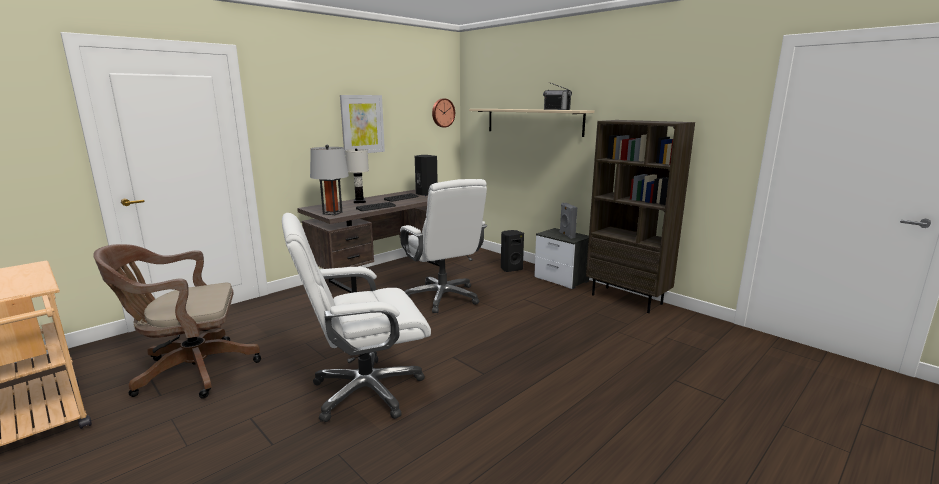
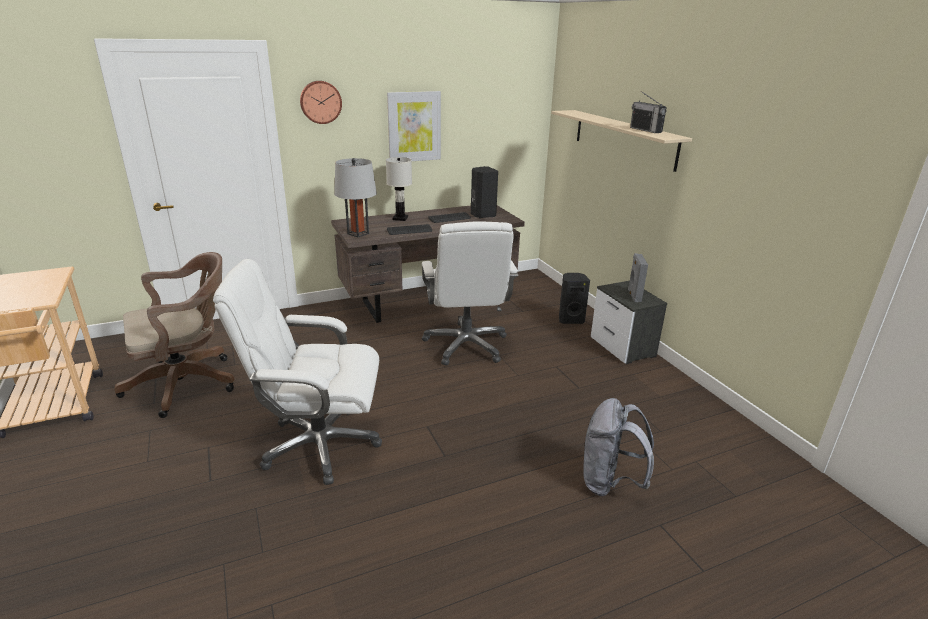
camera: 20 degrees right, 10 degrees up
brown office chair [93,244,261,399] -> brown office chair turned 150 degrees clockwise [115,252,235,418]
wall clock [432,99,455,127] -> wall clock moved to [300,81,342,124]
brown bookcase [586,120,695,313] -> none
none -> grey backpack [583,398,654,496]

